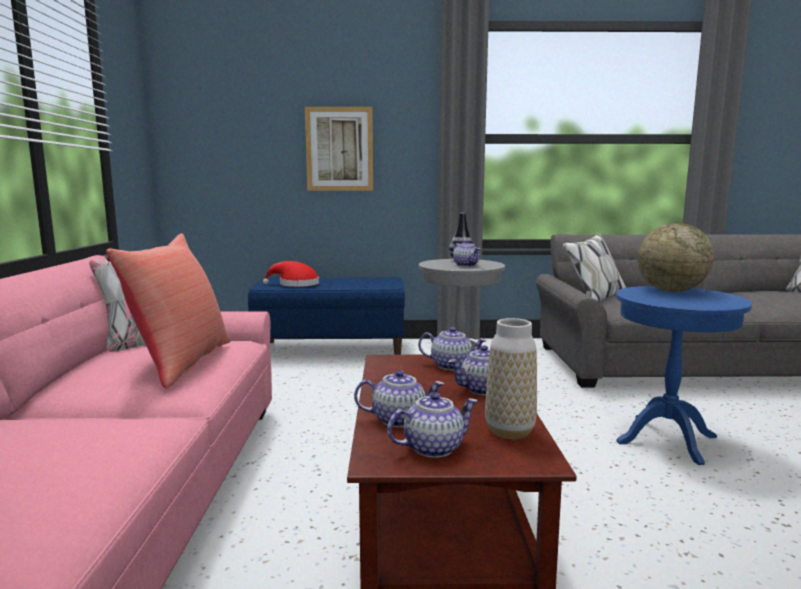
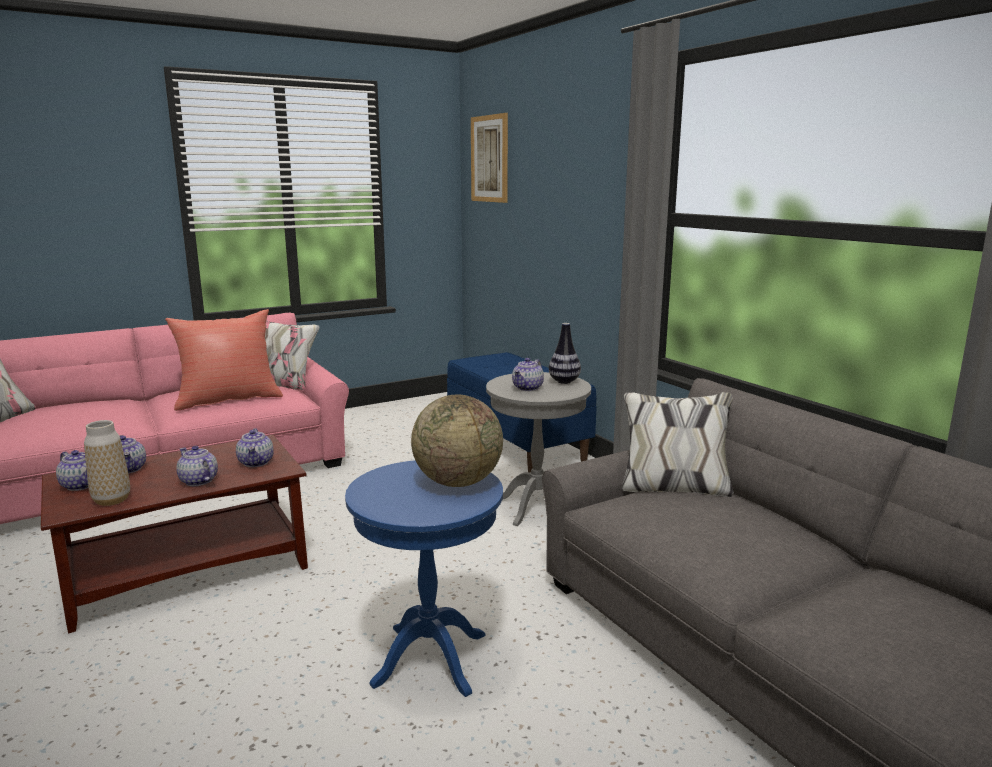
camera: 60 degrees right, 5 degrees up
red hat [263,261,319,287] -> none
picture [305,107,373,191] -> picture moved to [471,113,508,203]

